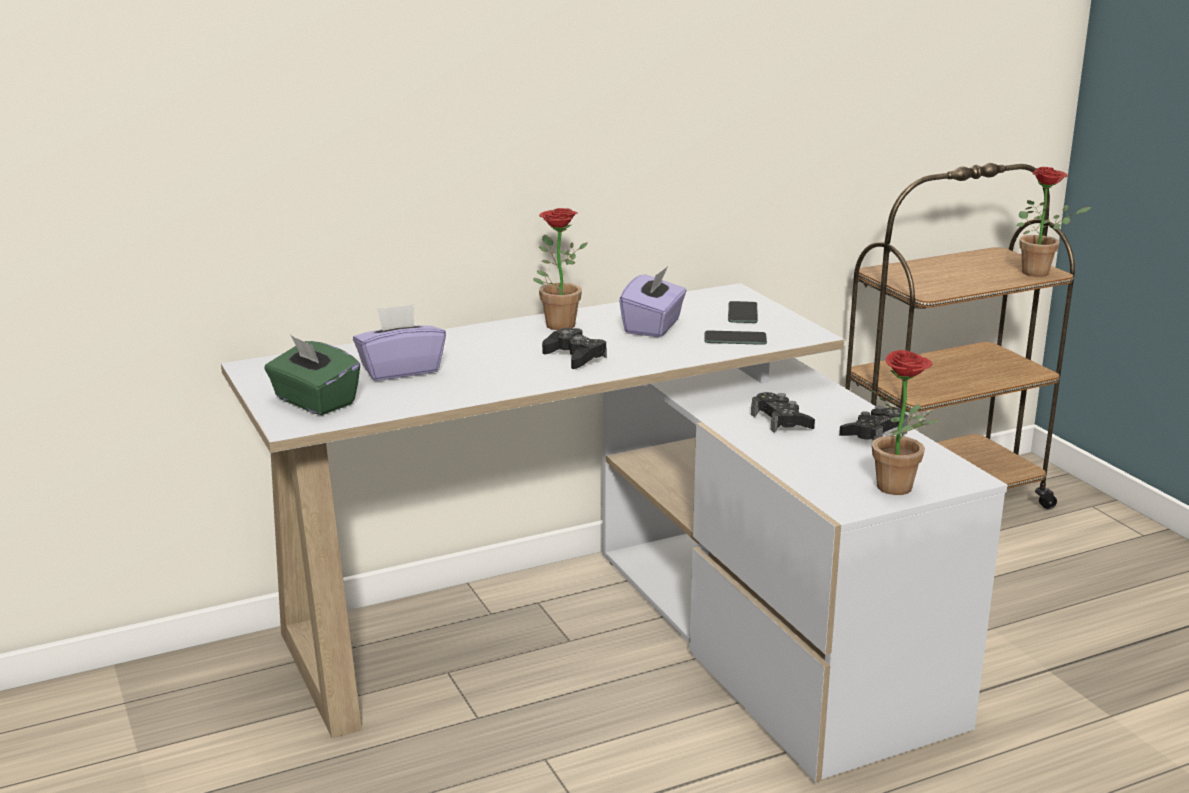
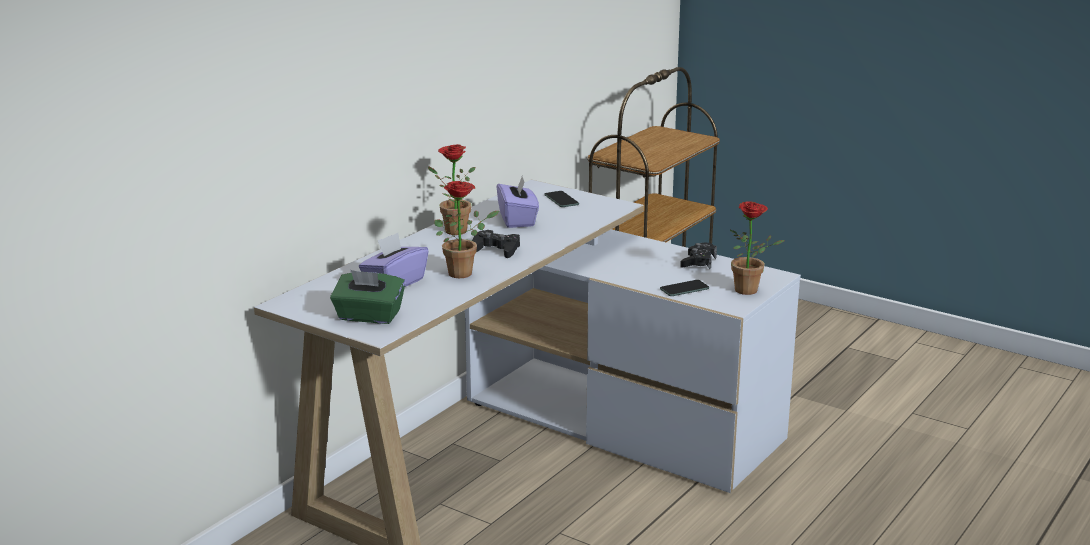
camera: 30 degrees left, 0 degrees up
phone [704,330,767,345] -> phone moved to [660,280,709,296]
black game controller [751,392,815,433] -> none
potted plant [1016,167,1092,277] -> potted plant moved to [434,181,499,278]

